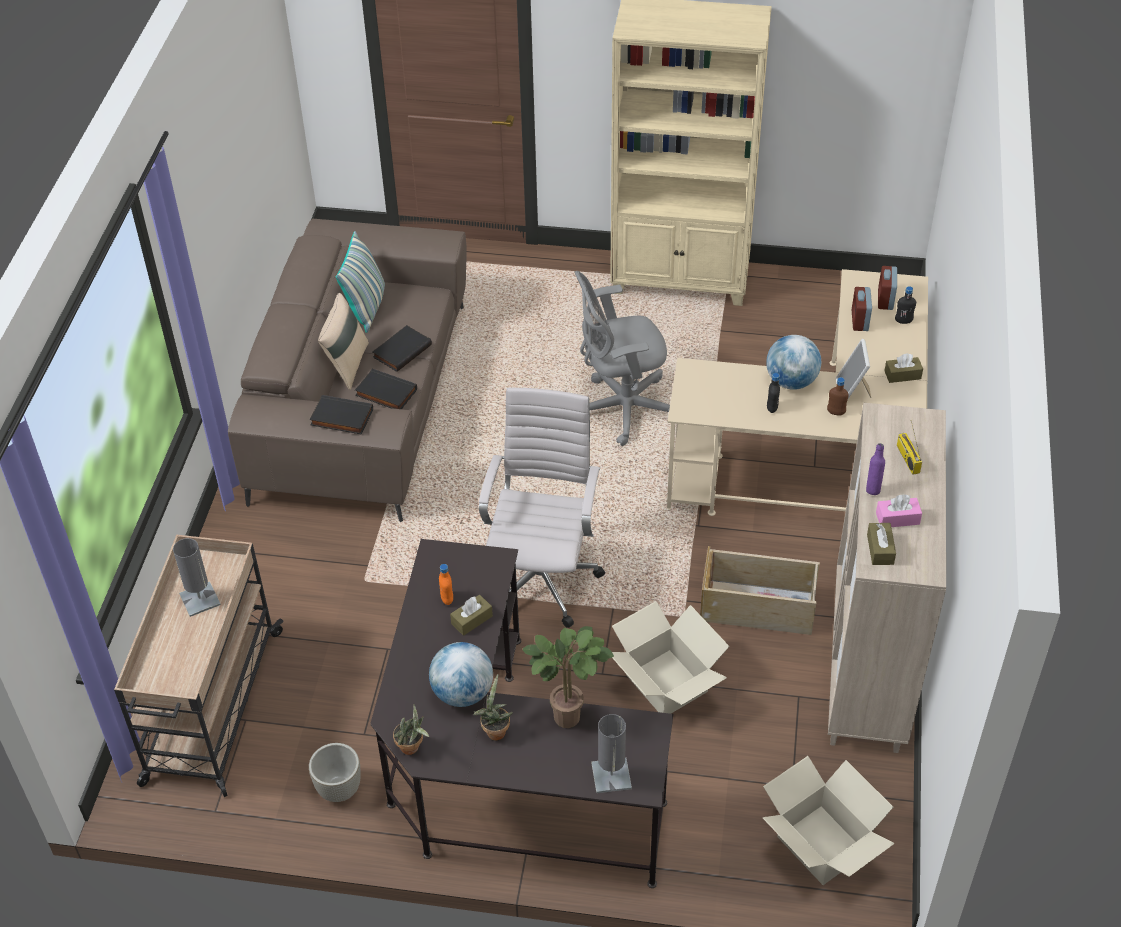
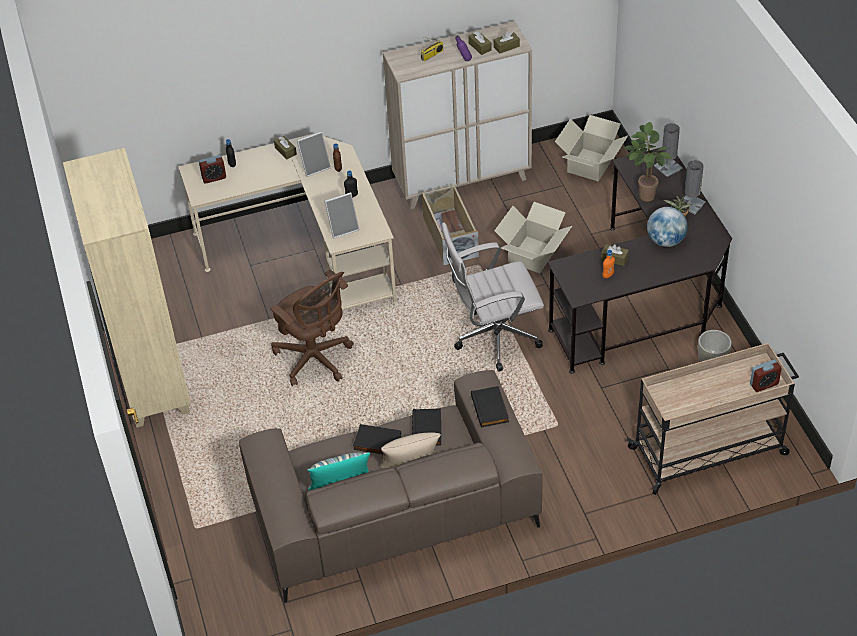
camera: 115 degrees left, 0 degrees up
grey table lamp [173,538,221,617] -> grey table lamp moved to [683,160,706,214]
potted plant [393,705,429,755] -> none
grey office chair [575,271,670,446] -> brown office chair [270,269,354,386]
globe [766,335,821,390] -> none
alarm clock [852,287,872,331] -> alarm clock moved to [750,359,782,392]
pink tissue box [876,494,922,527] -> brown tissue box [468,31,492,55]
none -> picture frame [325,192,359,239]

